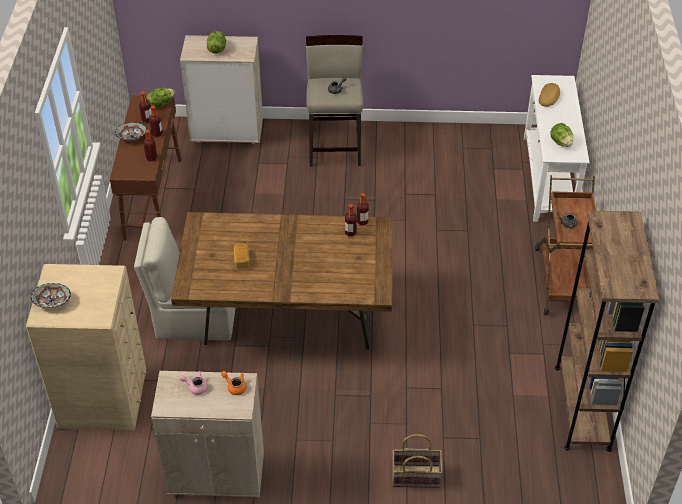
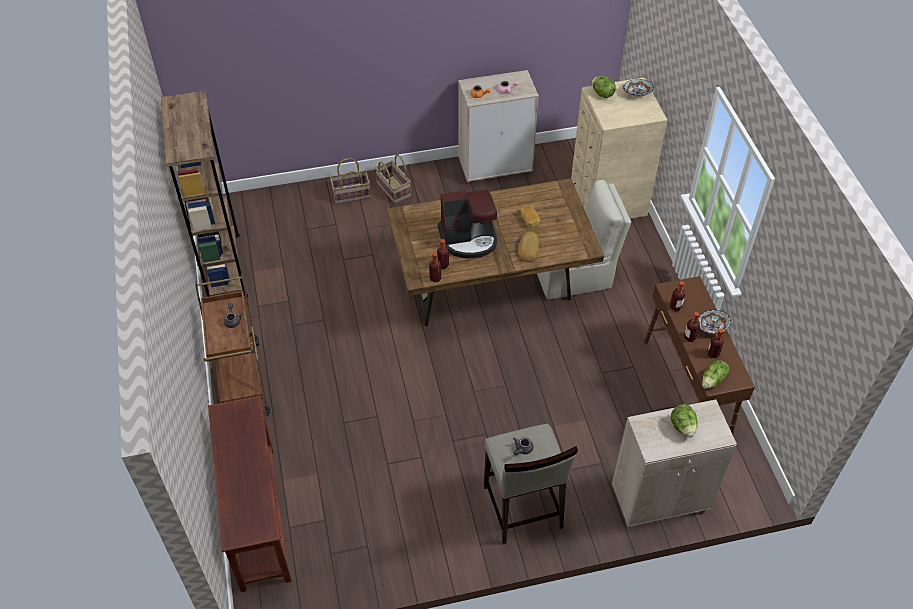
camera: 165 degrees right, 5 degrees up
white console table [524,75,590,222] -> brown console table [208,396,292,592]
bread [538,83,560,107] -> bread moved to [518,232,539,262]
lettuce [550,123,573,147] -> lettuce moved to [592,76,616,98]
none -> basket [375,154,411,203]
none -> coffee machine [438,189,497,258]

